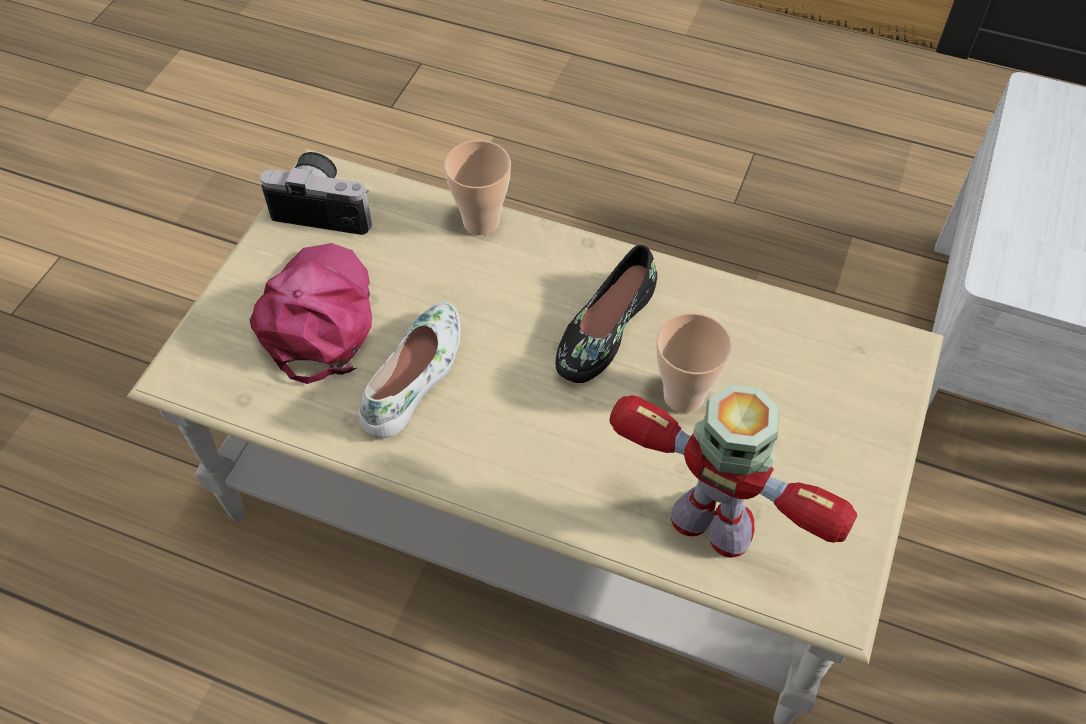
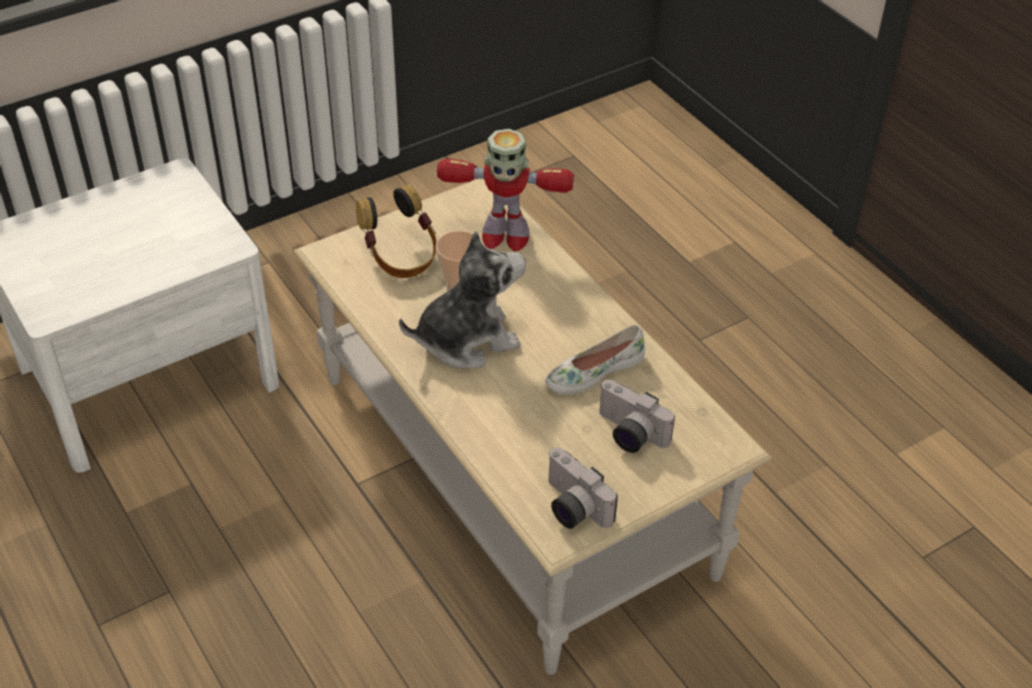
camera: 145 degrees left, 10 degrees down
pink cap [250,243,372,384] -> camera [599,379,675,453]
cup [444,140,511,235] -> none
black shoe [556,245,657,383] -> plush toy [399,231,526,368]
toy robot [609,384,857,558] -> toy robot turned 60 degrees counterclockwise [437,129,574,252]
none -> headphones [356,185,437,278]

